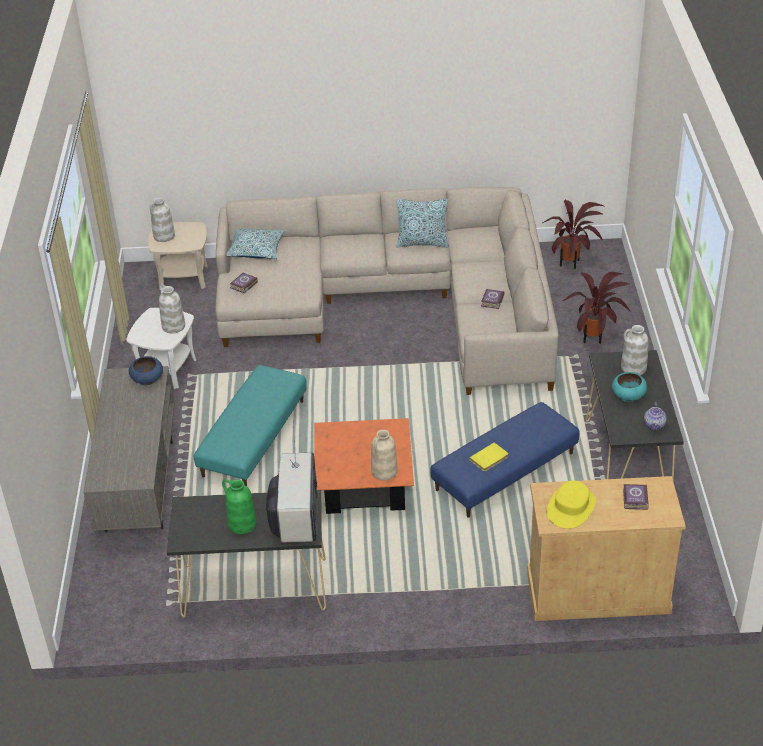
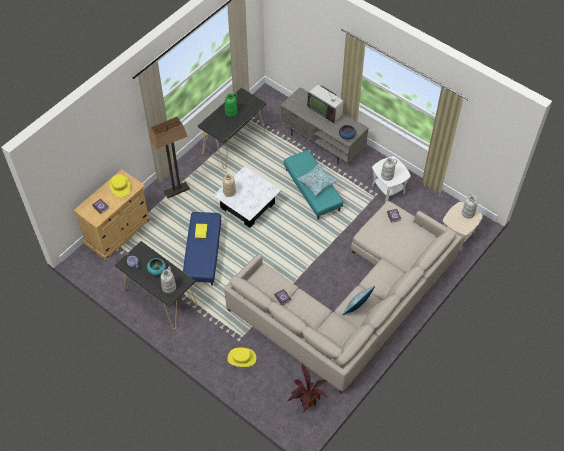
camera: 130 degrees right, 15 degrees up
pillow [227,228,286,259] -> pillow moved to [297,164,338,196]
television [266,421,317,543] -> television moved to [307,85,344,123]
orange coffee table [314,418,414,514] -> white coffee table [213,166,281,228]
potted plant [562,272,631,344] -> yellow hat [228,348,256,367]
none -> floor lamp [149,116,190,198]

